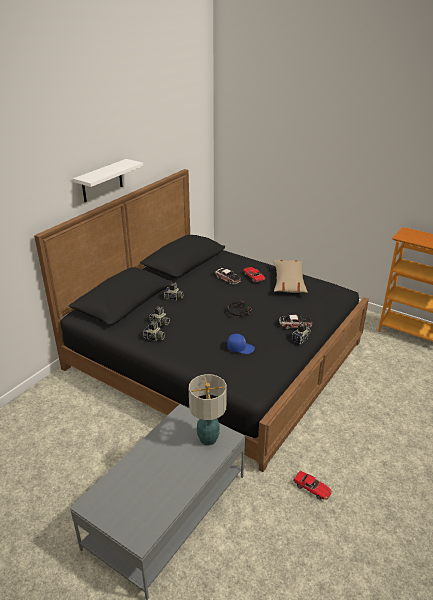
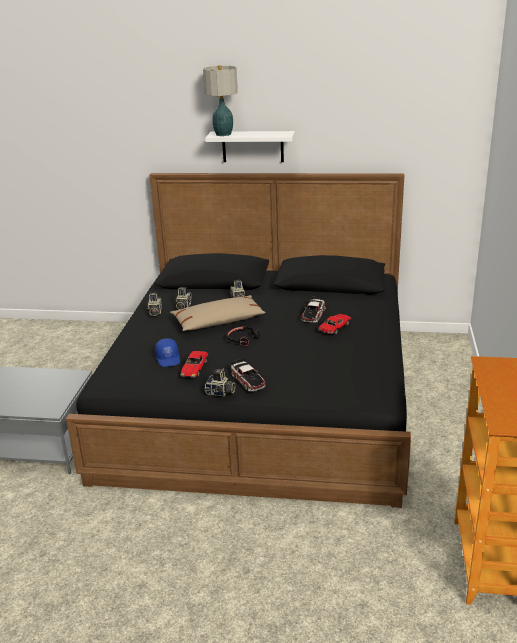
camera: 65 degrees right, 5 degrees down
table lamp [189,374,227,446] -> table lamp moved to [203,65,238,136]
beige pillow [273,260,308,293] -> beige pillow moved to [170,295,266,331]
toy car [293,471,332,500] -> toy car moved to [180,351,208,377]

